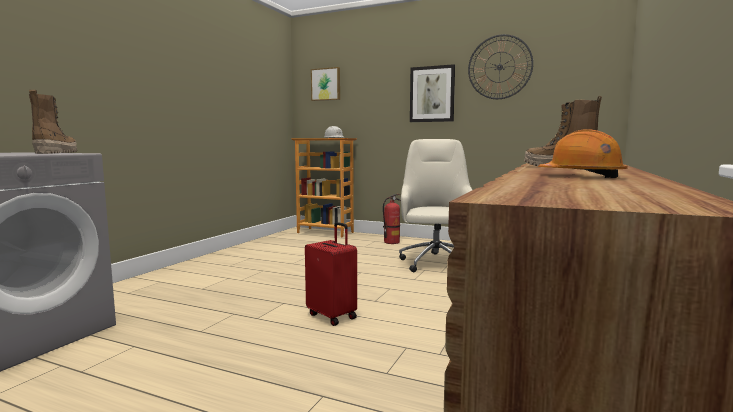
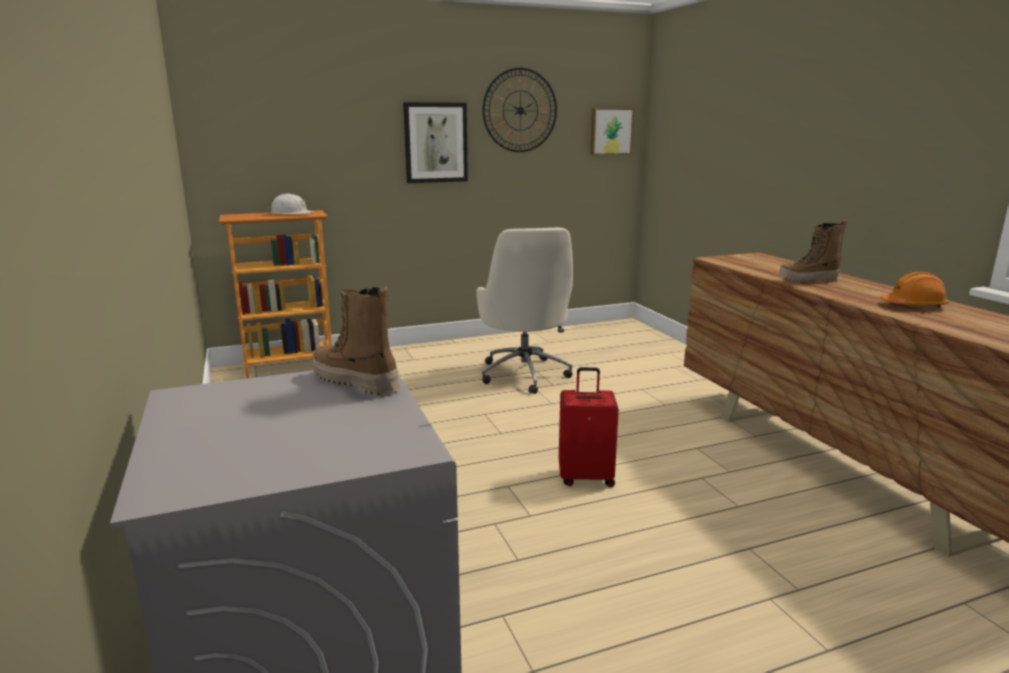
camera: 45 degrees left, 10 degrees up
picture [311,67,340,101] -> picture moved to [590,108,634,155]
fire extinguisher [383,194,401,244] -> none
beige office chair [399,139,472,272] -> beige office chair turned 150 degrees counterclockwise [476,228,573,394]

